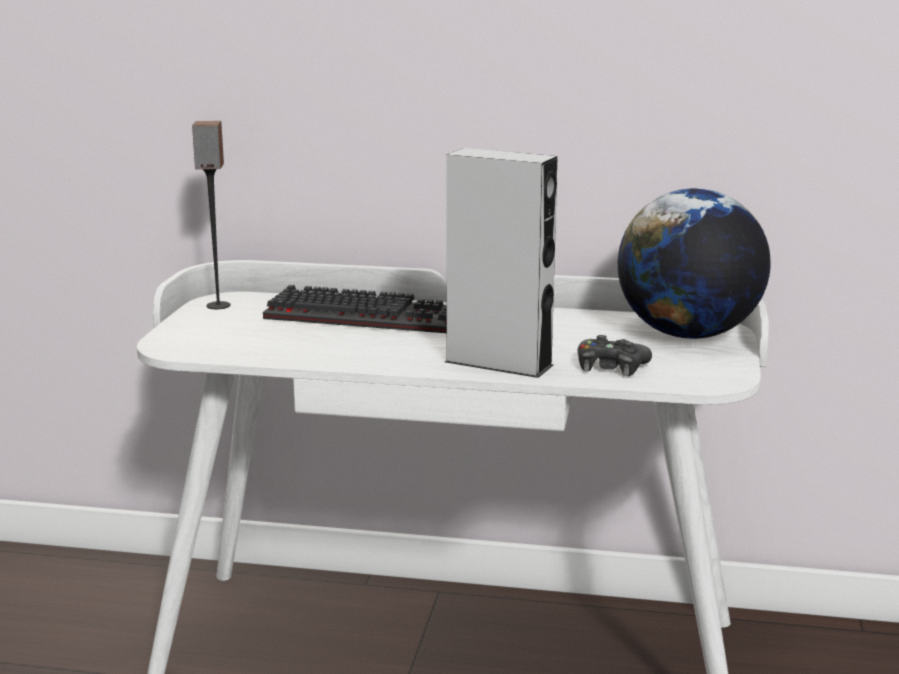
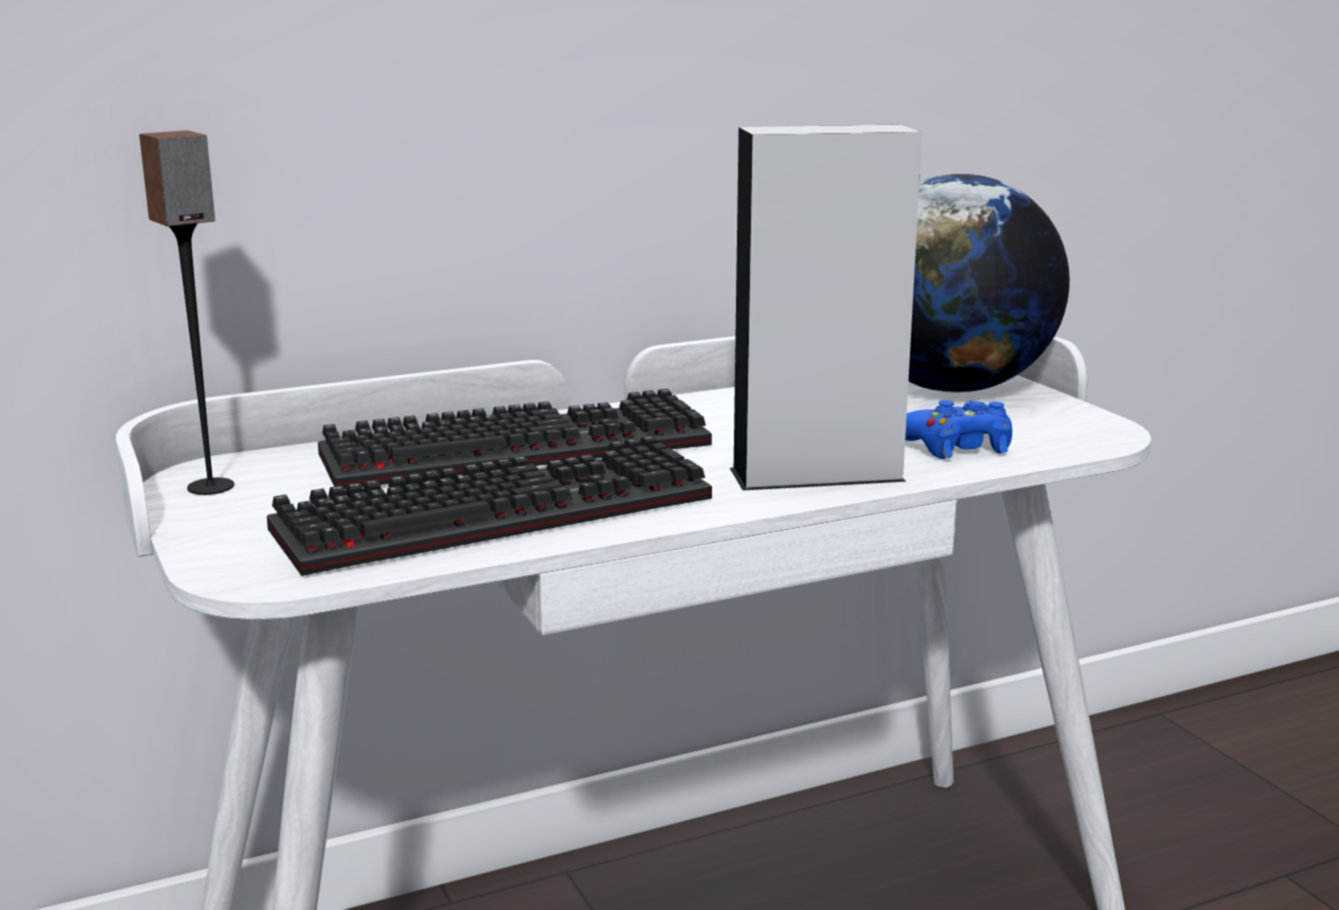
camera: 35 degrees left, 0 degrees up
black game controller [578,335,652,376] -> blue game controller [905,400,1012,459]
none -> keyboard [267,435,712,576]

